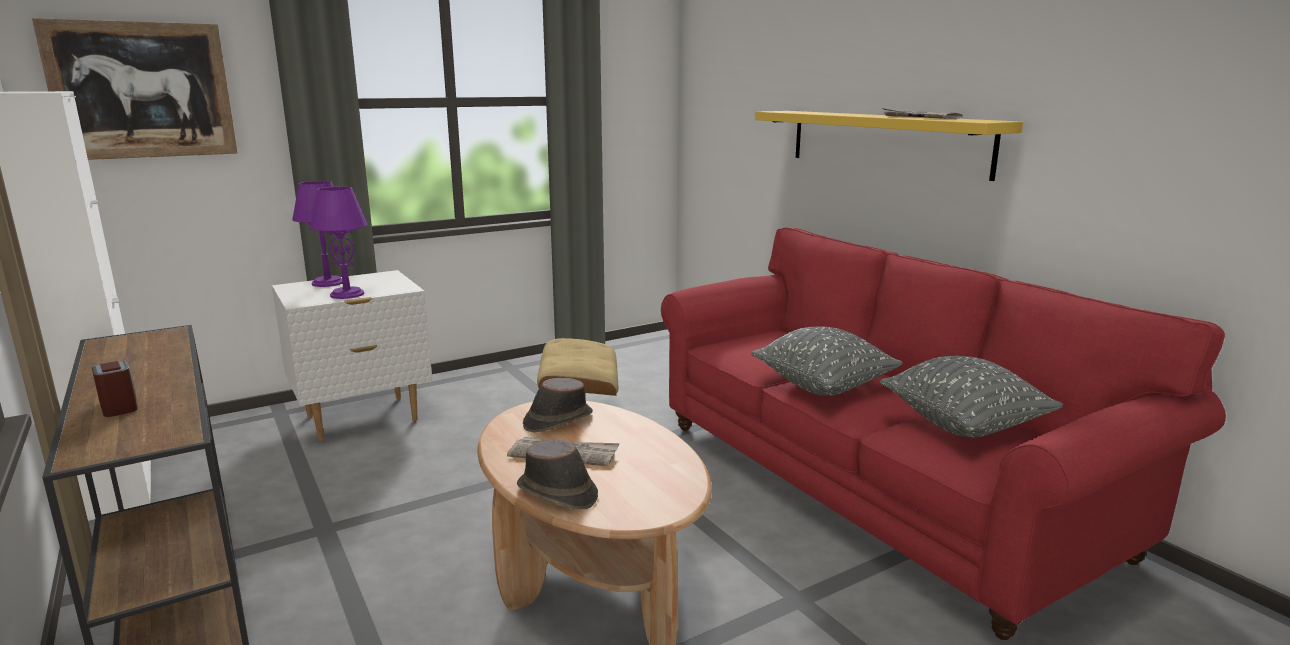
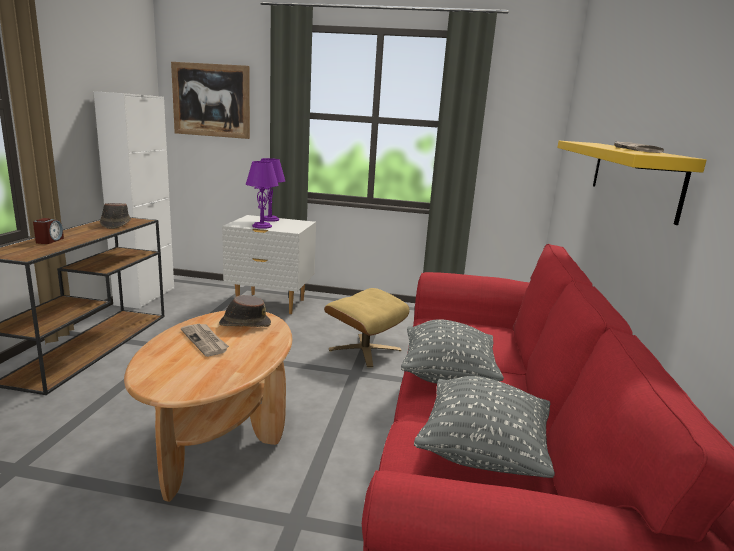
camera: 40 degrees right, 0 degrees up
brown hat [517,439,598,510] -> brown hat moved to [100,203,131,229]

